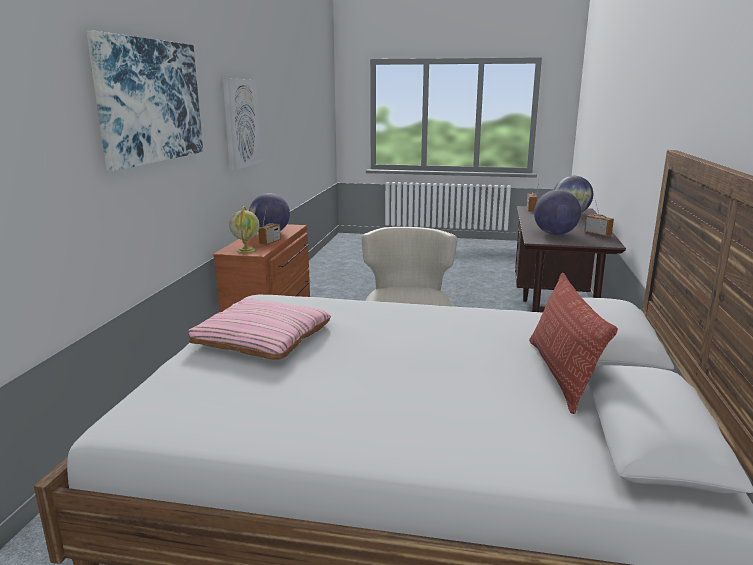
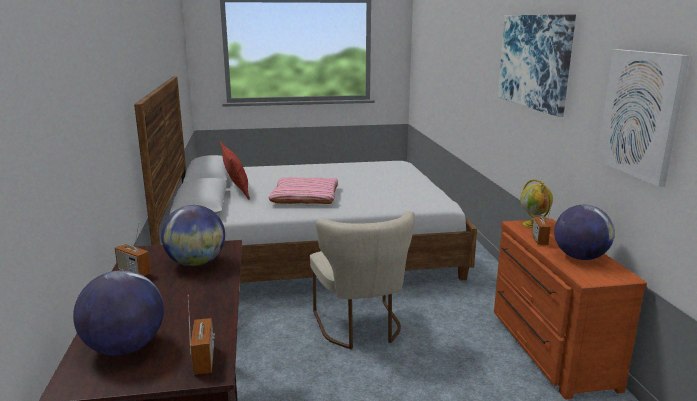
camera: 160 degrees right, 0 degrees up
pink pillow [188,298,331,360] -> pink pillow moved to [269,177,338,204]

